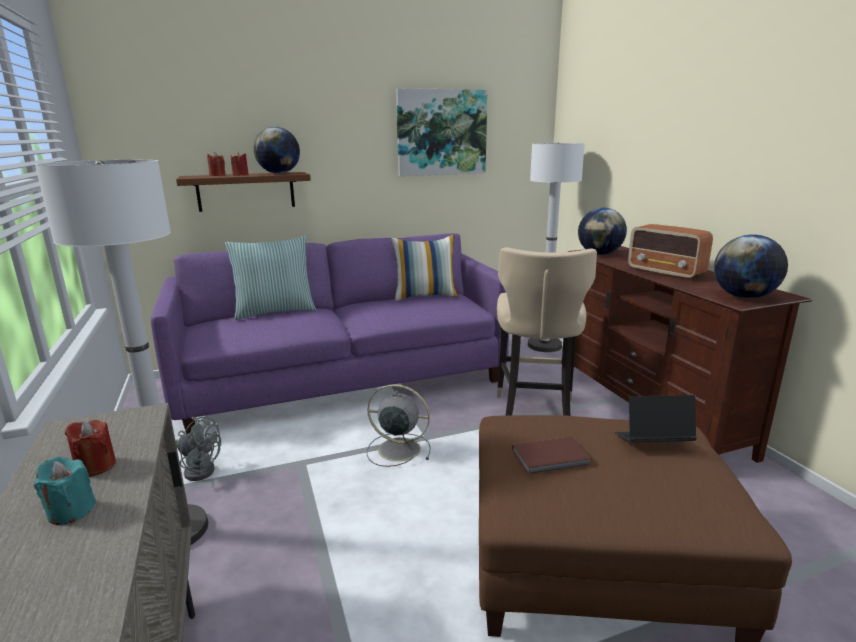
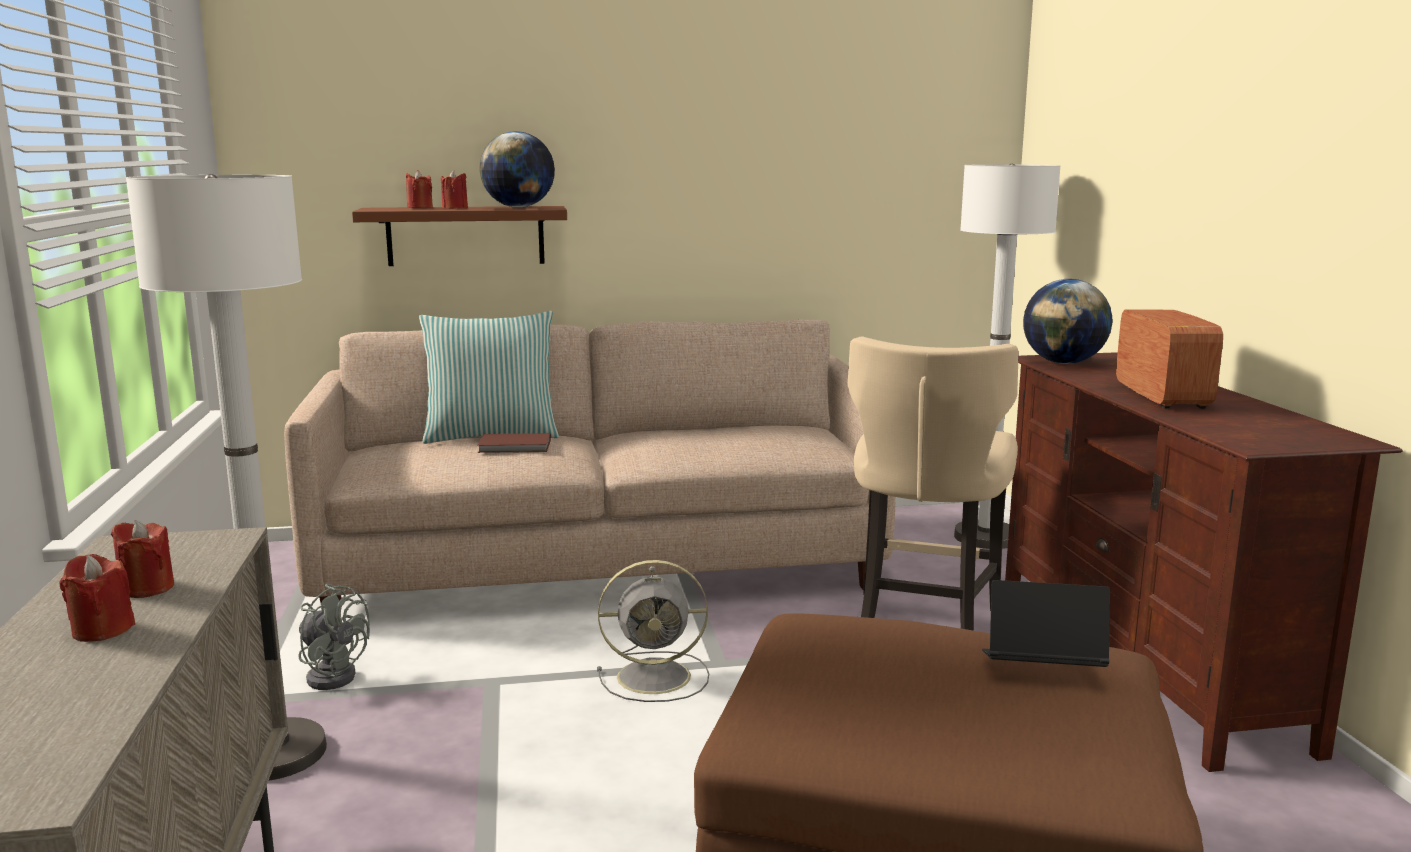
camera: 10 degrees right, 5 degrees down
turquoise candle [34,457,96,525] -> red candle [59,554,135,642]
purple sofa [151,233,509,434] -> beige sofa [284,320,896,617]
grey fan [367,384,431,467] -> grey fan turned 150 degrees clockwise [597,560,709,702]
pillow [391,235,458,301] -> none
picture [396,88,488,176] -> none
brown book [512,437,592,475] -> brown book moved to [478,433,551,453]
radio [628,224,713,280] -> radio turned 150 degrees counterclockwise [1116,310,1223,409]
globe [714,234,788,298] -> none

